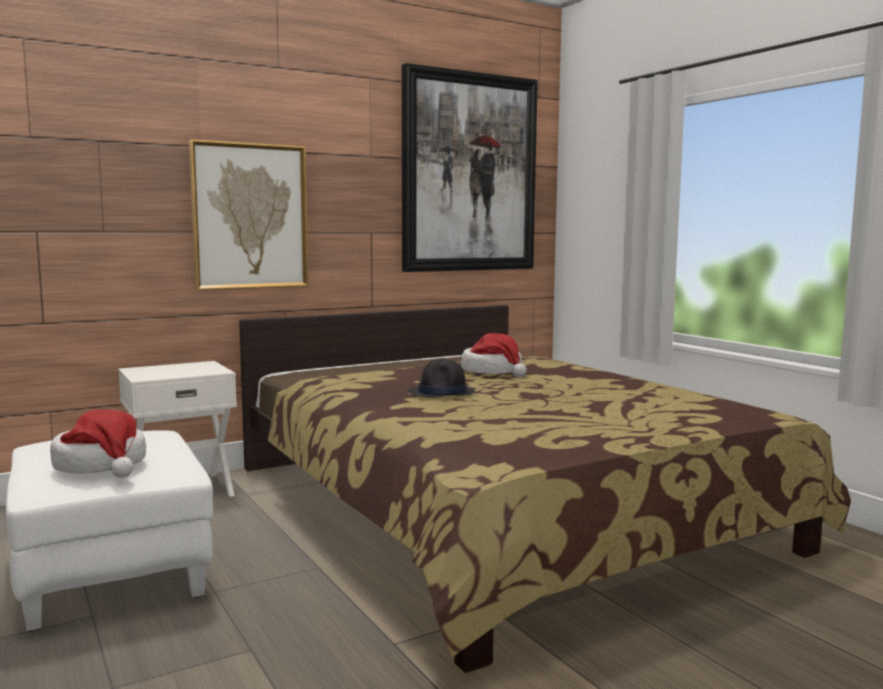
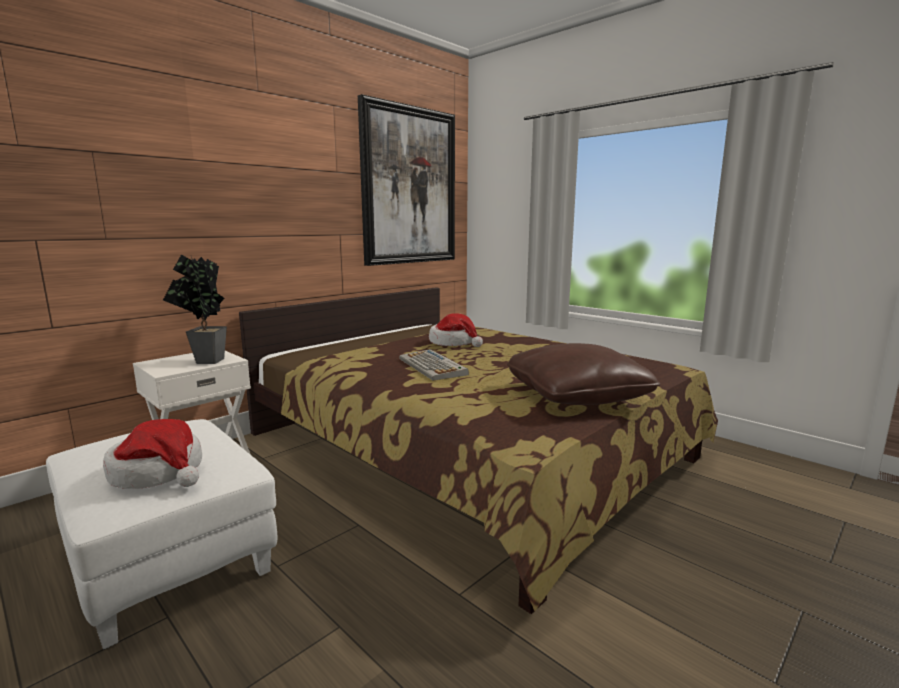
camera: 15 degrees left, 5 degrees up
picture [189,139,309,291] -> none
black hat [408,359,475,398] -> keyboard [399,349,469,380]
none -> potted plant [163,255,227,364]
none -> brown pillow [507,343,661,405]

